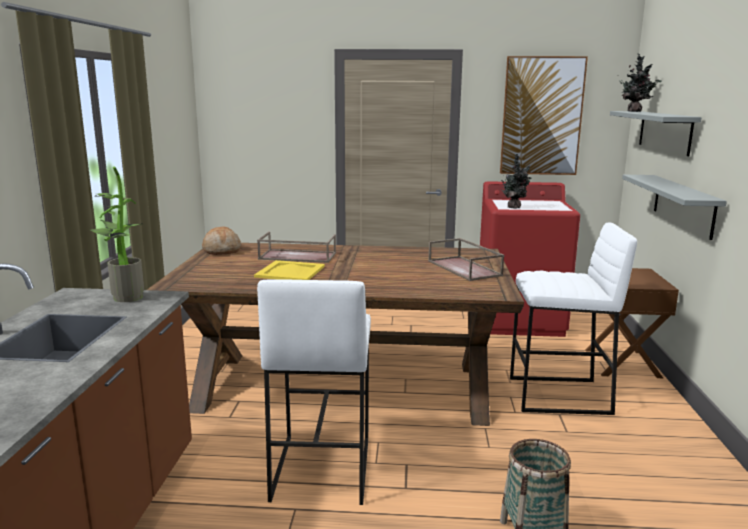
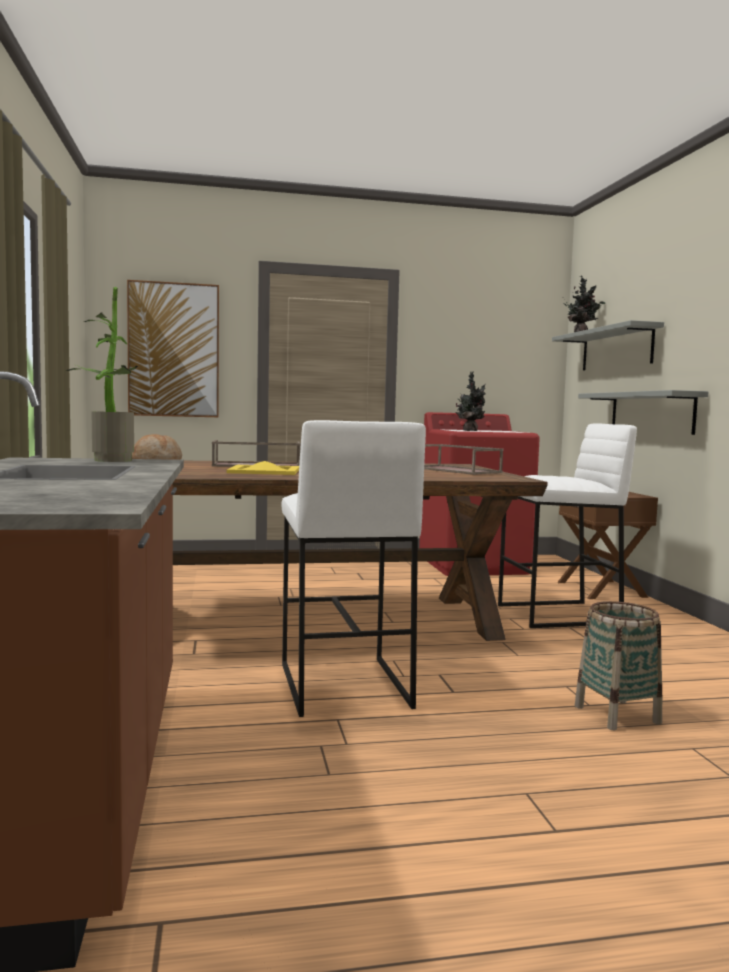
camera: 15 degrees left, 10 degrees down
picture [500,56,588,175] -> picture moved to [127,280,219,417]

